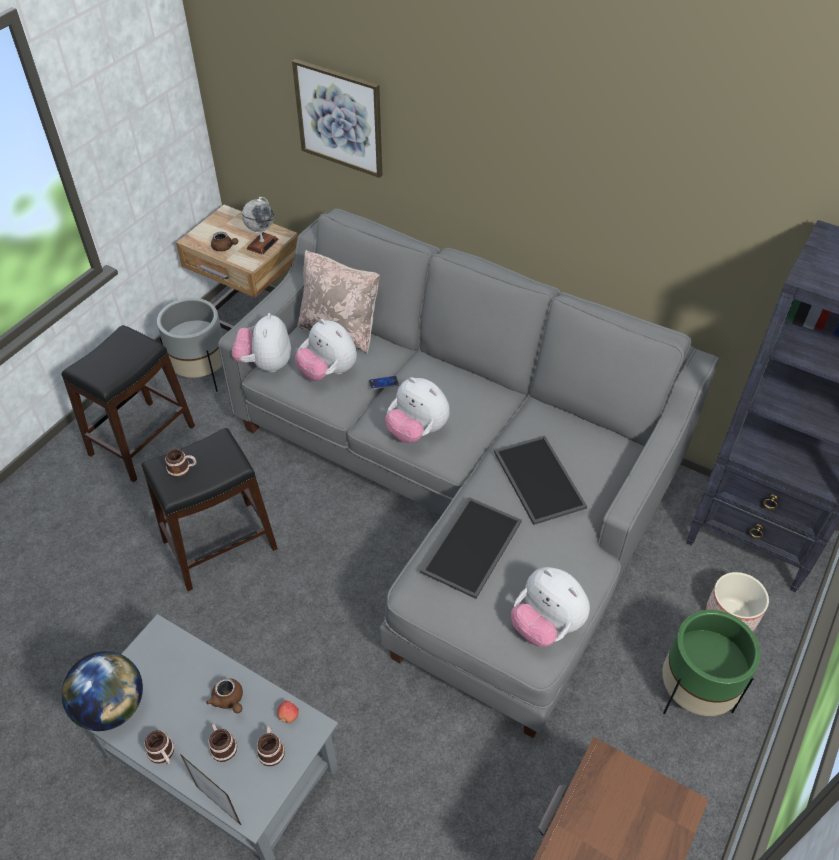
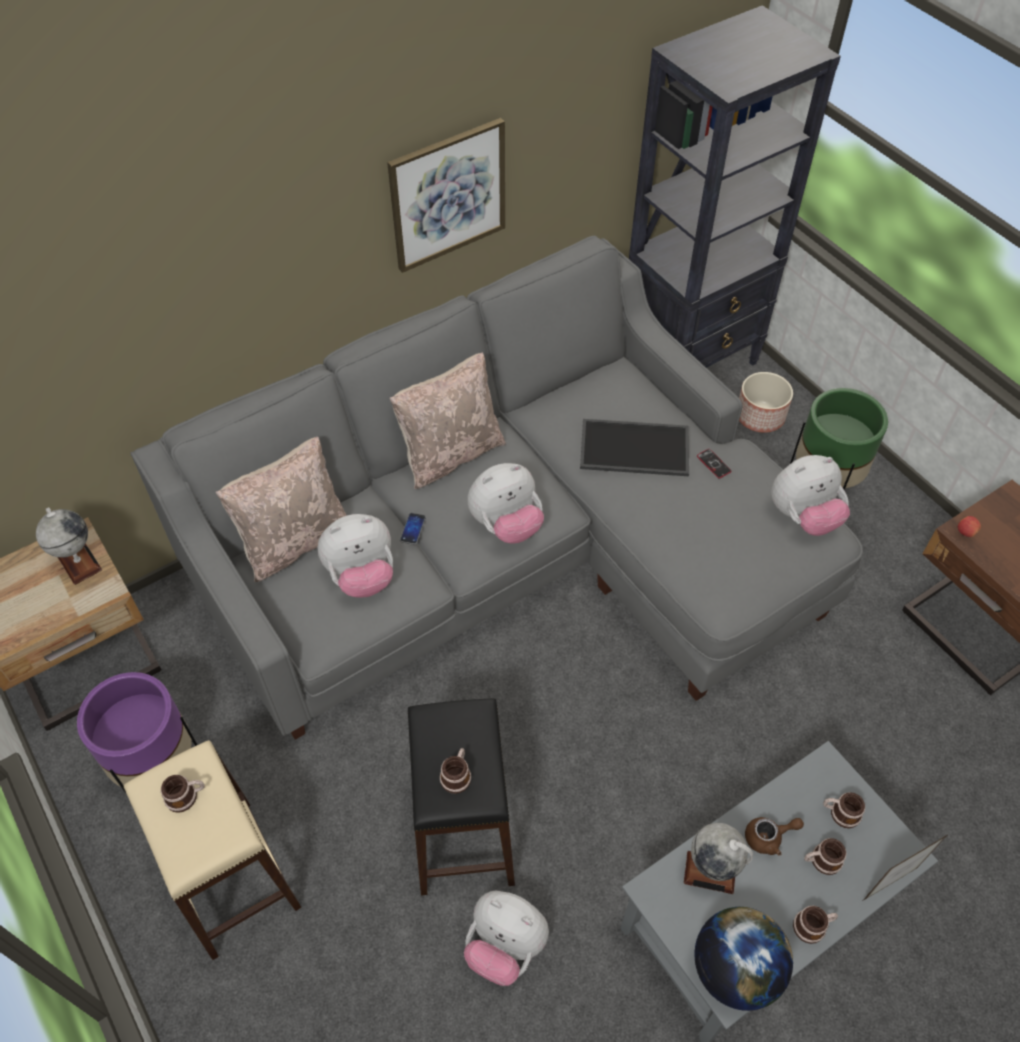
camera: 65 degrees left, 5 degrees up
black stool [61,325,195,482] -> beige stool [124,740,301,960]
grey planter [157,298,223,392] -> purple planter [77,672,197,793]
brown teapot [211,232,238,251] -> none
plush toy [232,313,291,372] -> plush toy moved to [464,891,549,986]
apple [277,701,299,723] -> apple moved to [958,516,981,537]
picture [292,59,382,178] -> picture moved to [387,118,505,273]
tray [421,497,522,599] -> none
none -> mug [161,775,205,813]
none -> beige pillow [390,353,506,489]
none -> globe [684,823,753,894]
none -> phone [697,449,732,478]

